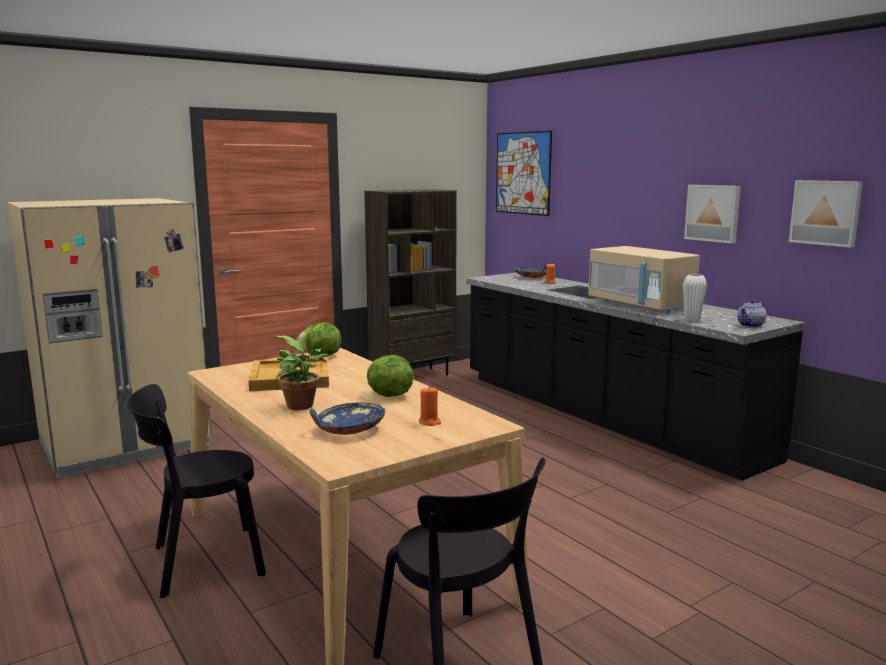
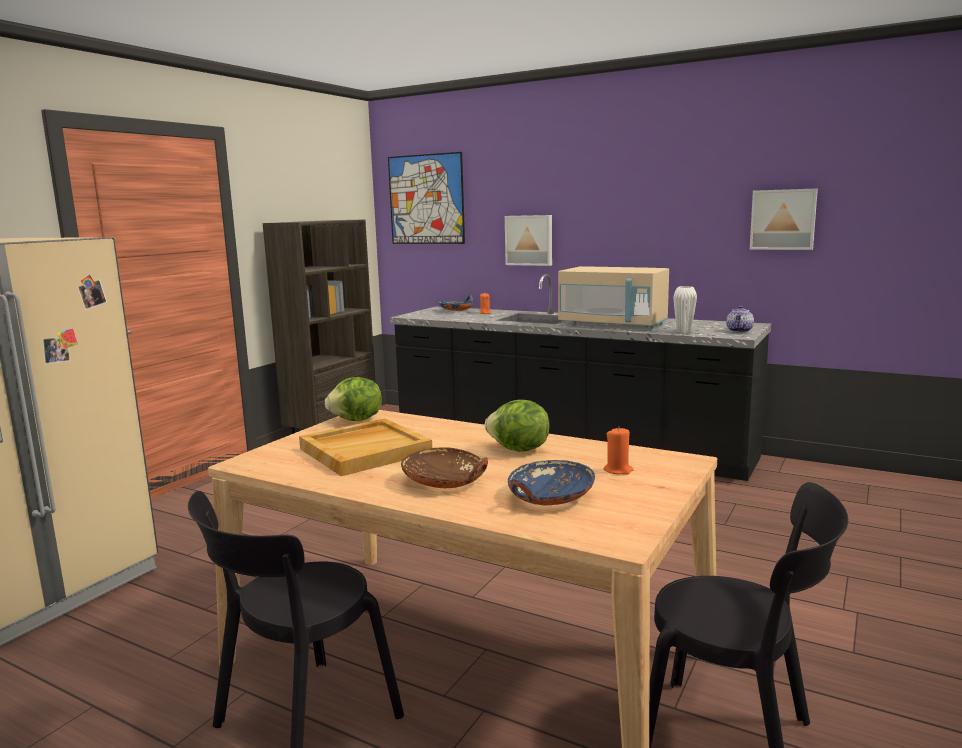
camera: 25 degrees left, 0 degrees up
potted plant [274,335,328,410] -> brown bowl [401,447,488,488]
picture [684,185,741,244] -> picture moved to [505,215,552,266]

